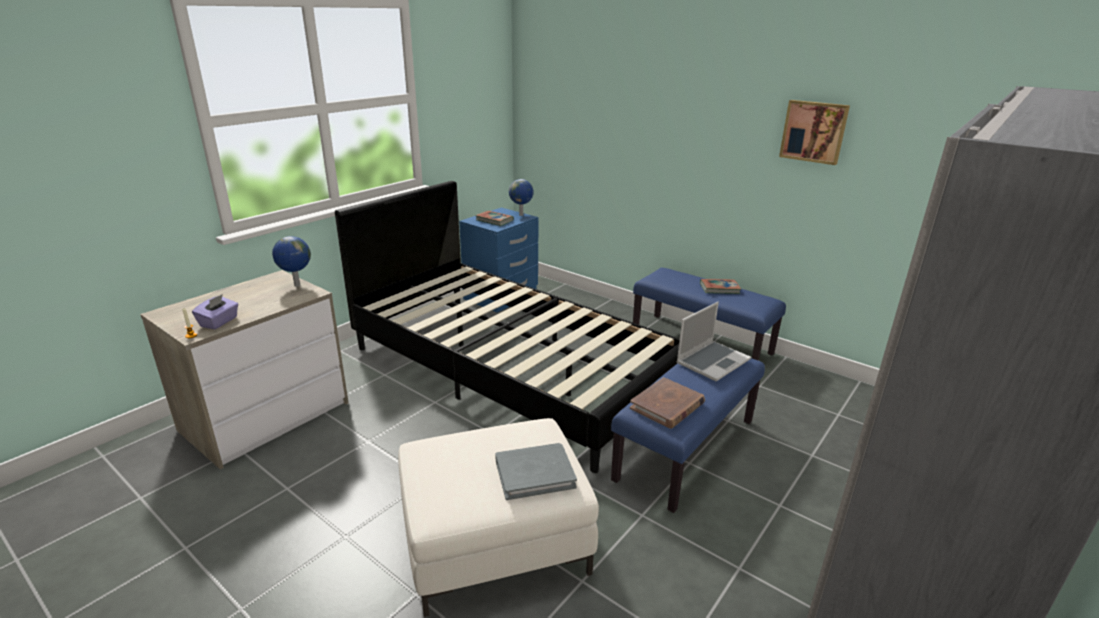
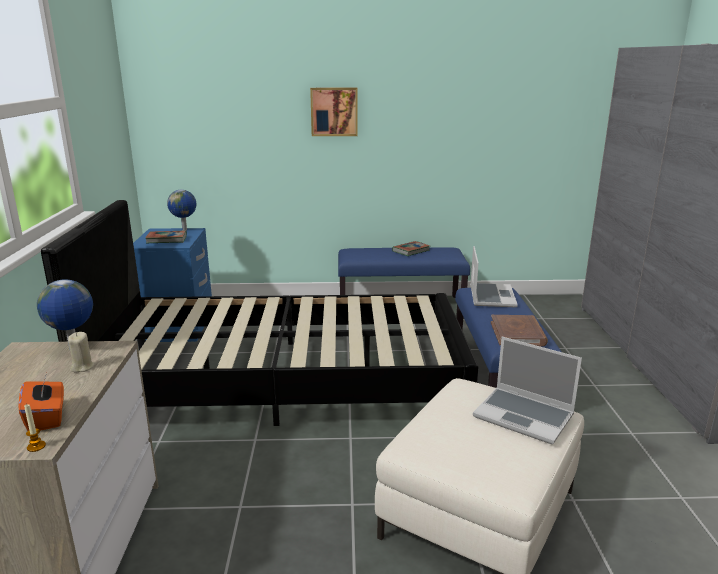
camera: 40 degrees left, 5 degrees down
purple tissue box [192,294,239,329] -> orange tissue box [18,373,64,431]
grey book [495,443,577,500] -> laptop [473,337,582,444]
picture [779,100,850,165] -> picture moved to [310,88,358,136]
none -> beige candle [68,332,95,373]

